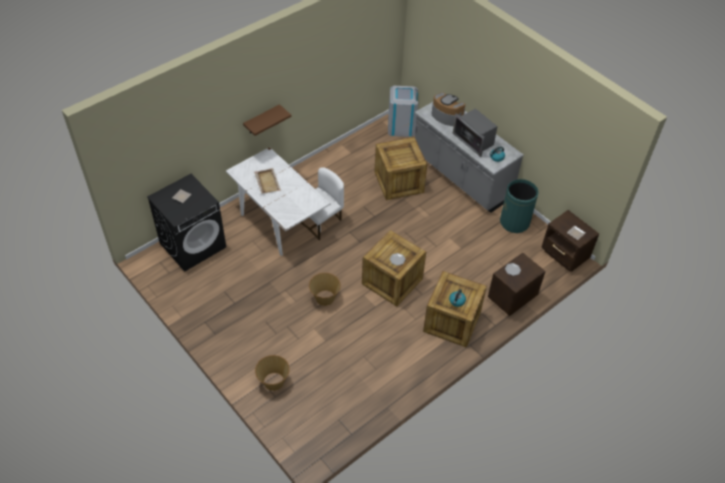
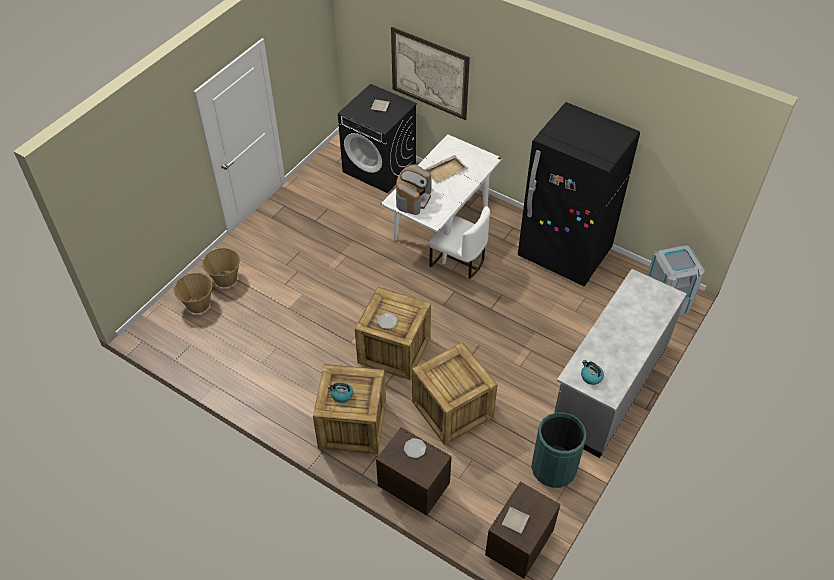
camera: 75 degrees right, 0 degrees up
brown shelf [243,104,291,136] -> none
basket [309,273,341,306] -> basket moved to [174,273,212,313]
crate [375,137,427,200] -> crate moved to [412,342,498,445]
coffee machine [432,92,465,126] -> coffee machine moved to [396,164,432,215]
microwave [453,108,498,157] -> none
none -> picture [391,27,470,120]
none -> black fridge [518,102,640,286]

